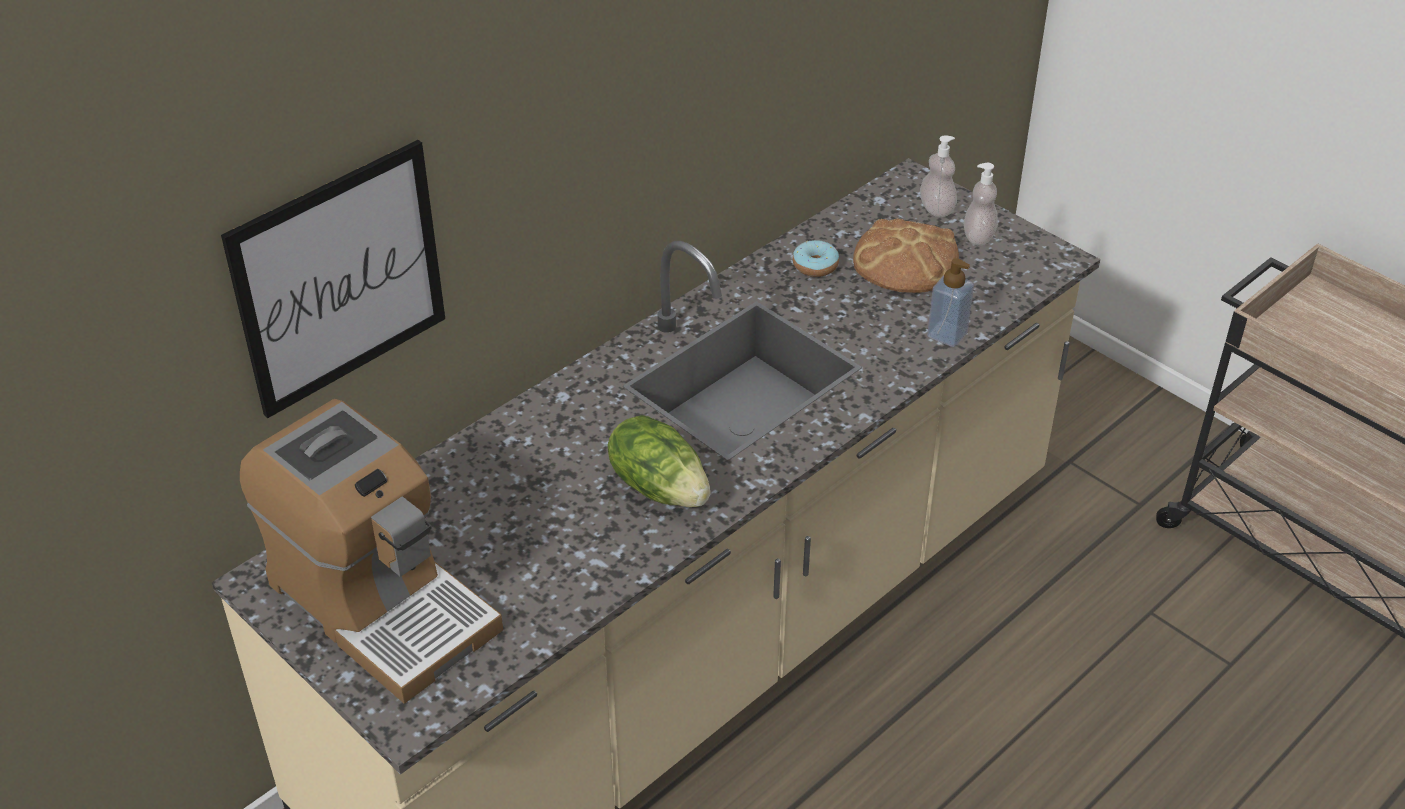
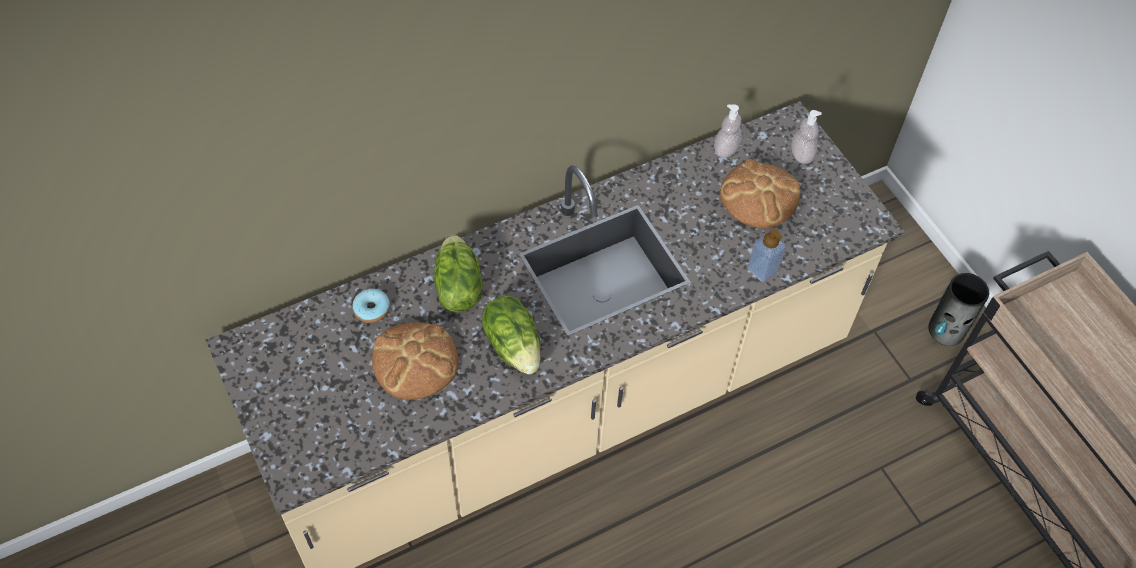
camera: 15 degrees right, 15 degrees up
picture [221,140,445,418] -> none
coffee machine [240,399,503,704] -> none
donut [793,240,839,277] -> donut moved to [353,289,390,323]
soap dispenser [964,163,998,245] -> soap dispenser moved to [714,104,742,158]
none -> bread [372,322,459,400]
none -> lettuce [434,235,483,312]
none -> vase [928,273,989,346]

